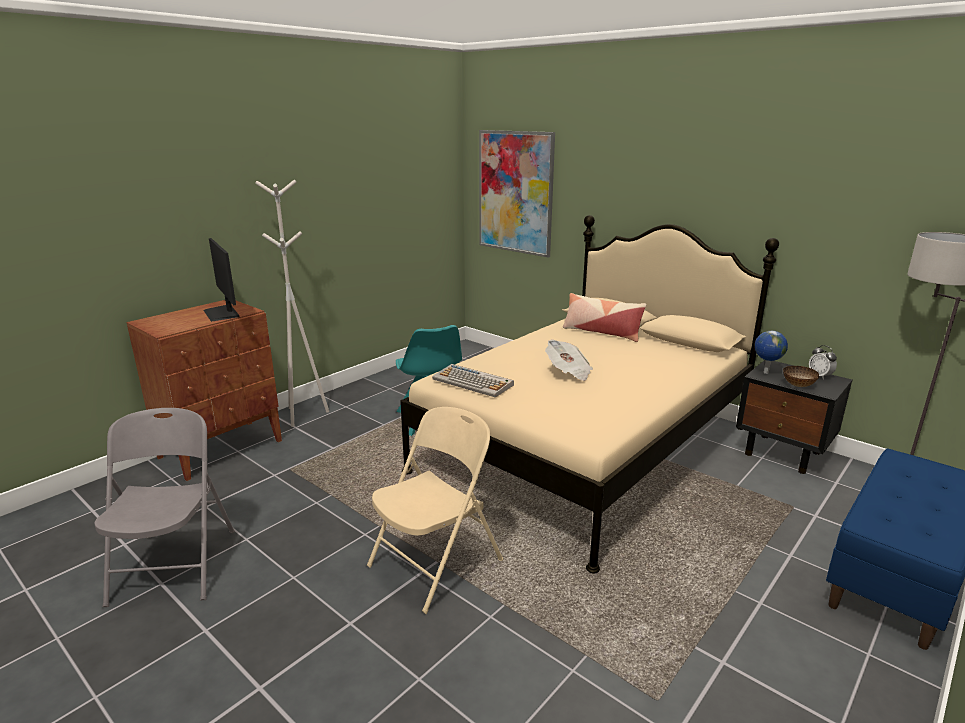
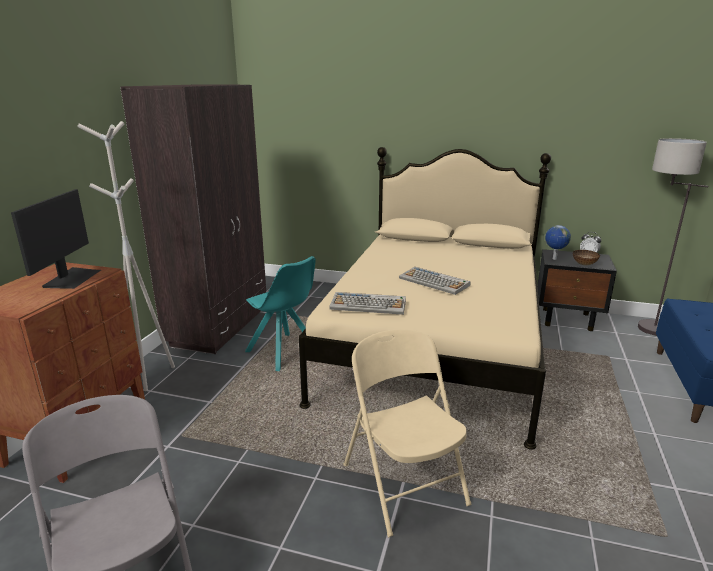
camera: 25 degrees left, 0 degrees up
monitor [203,238,240,322] -> monitor turned 120 degrees counterclockwise [11,189,101,289]
beige chair [367,407,503,614] -> beige chair turned 45 degrees counterclockwise [343,329,472,538]
picture [479,130,555,258] -> none
newspaper [545,340,593,381] -> keyboard [399,267,471,295]
pillow [563,293,647,342] -> none
none -> brown wardrobe [120,84,266,354]

